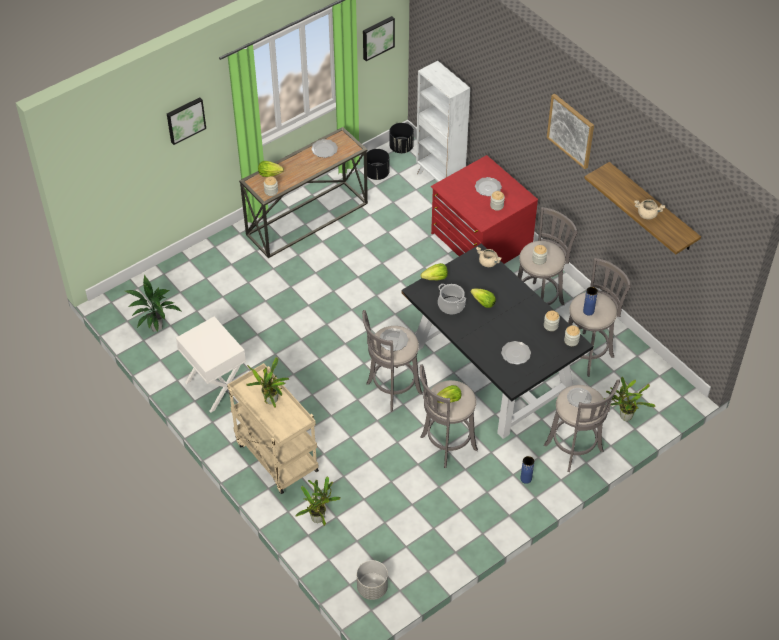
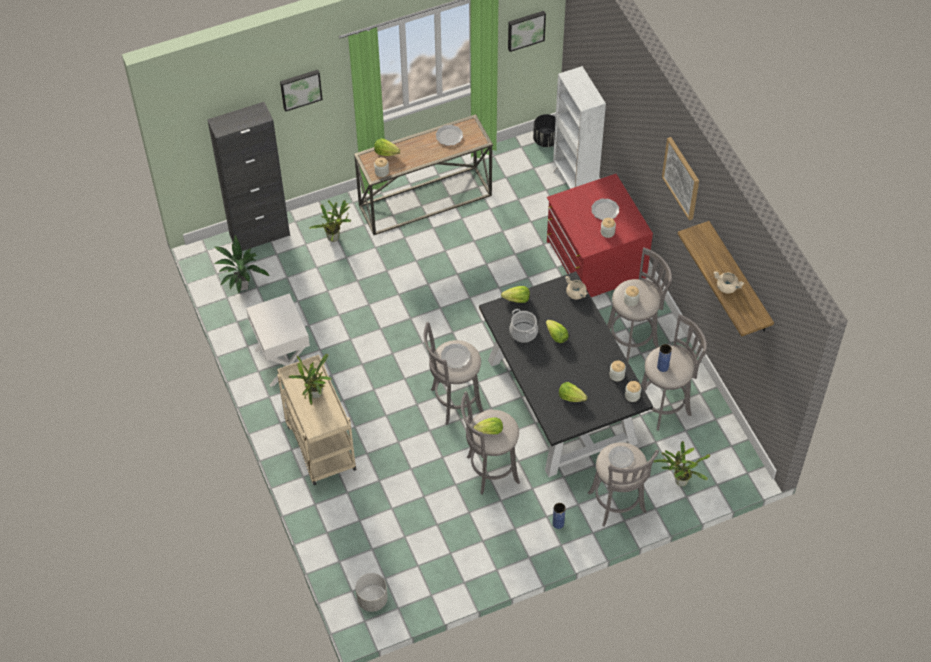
camera: 15 degrees right, 5 degrees up
potted plant [295,477,341,526] -> potted plant moved to [309,200,352,242]
black planter [367,149,389,180] -> none
plate [501,341,531,365] -> lettuce [559,382,587,402]
none -> black cabinet [207,102,290,251]

